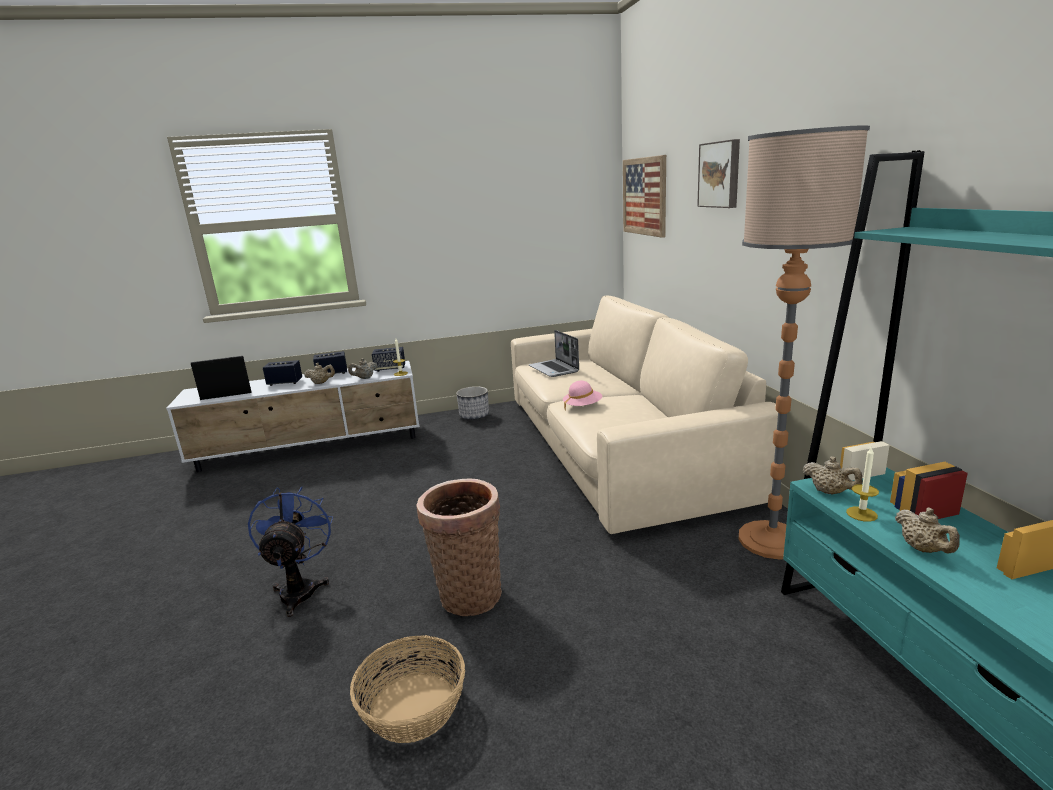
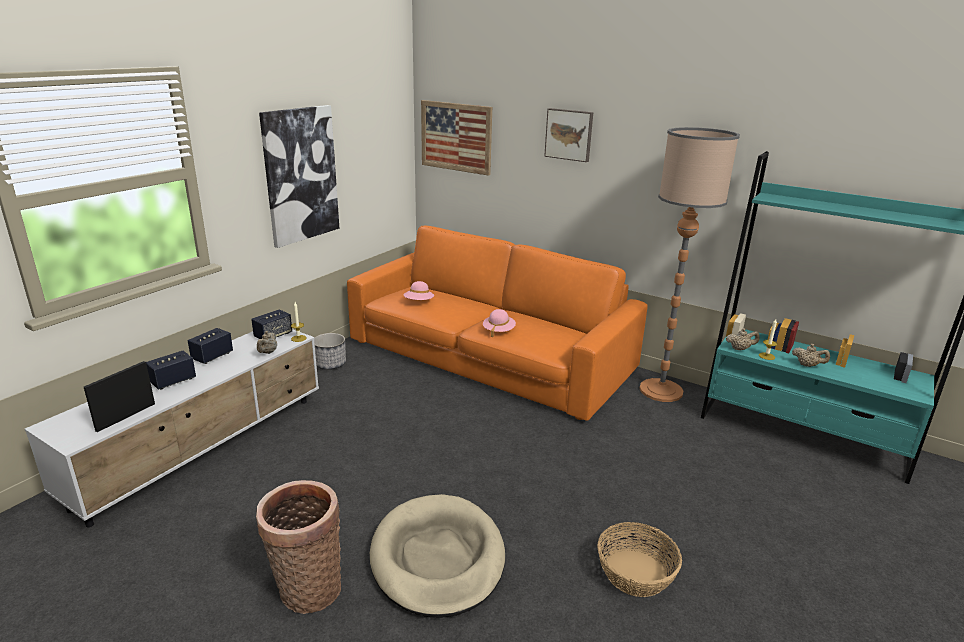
camera: 45 degrees left, 5 degrees up
blue fan [248,486,333,617] -> beige dog bed [370,494,505,618]
beige teapot [304,363,335,384] -> none
basket [416,478,502,616] -> basket moved to [256,480,341,614]
beige sofa [511,295,778,534] -> orange sofa [347,225,648,421]
laptop [529,330,579,377] -> pink hat [403,281,434,300]
none -> picture [259,105,339,248]

